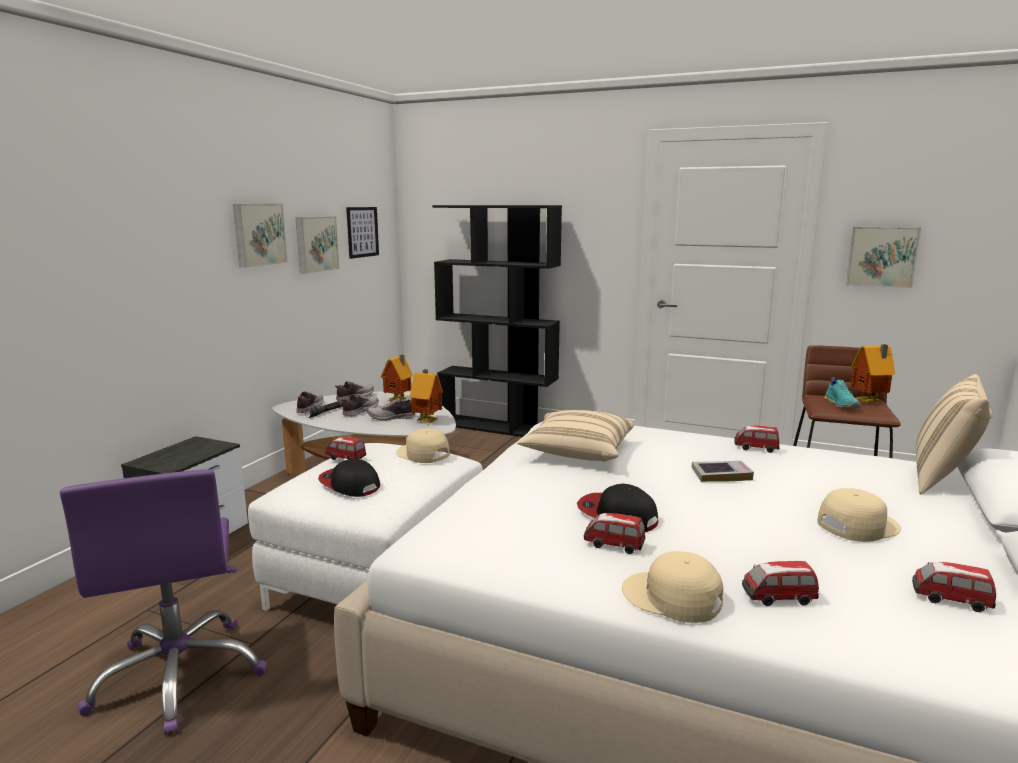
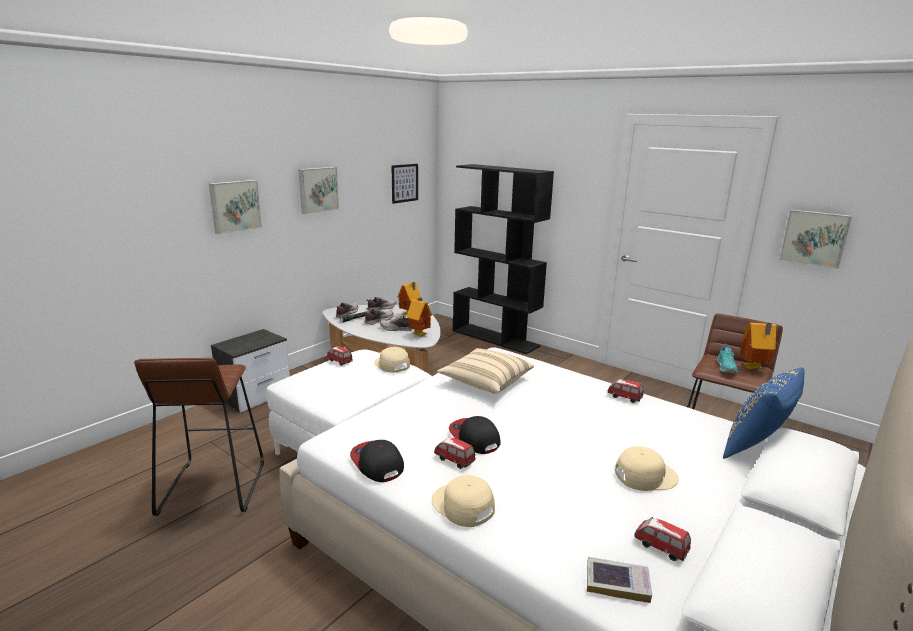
camera: 15 degrees right, 5 degrees up
purple office chair [60,469,267,735] -> brown stool [134,357,264,516]
picture [296,216,339,274] -> picture moved to [209,180,262,234]
cap [318,459,380,497] -> cap moved to [350,440,404,482]
book [691,461,754,482] -> book moved to [587,557,652,603]
toy car [742,561,819,606] -> none
beige pillow [916,374,993,494] -> blue pillow [723,367,805,459]

